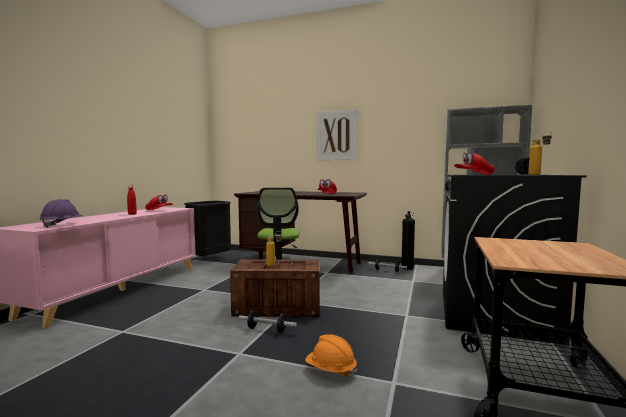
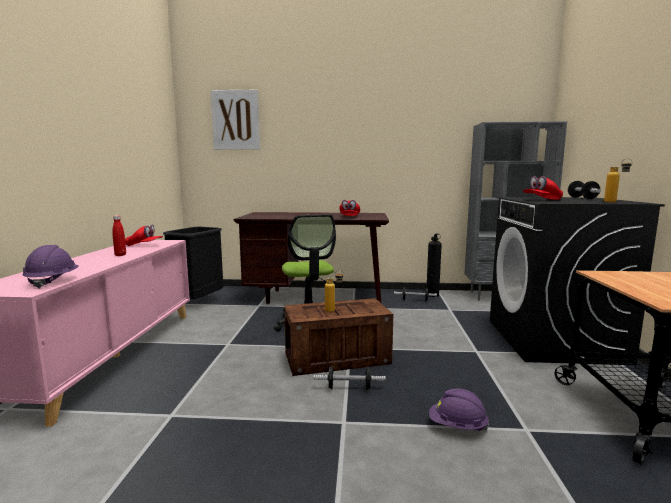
camera: 15 degrees left, 5 degrees up
orange hard hat [305,334,357,377] -> purple hard hat [429,388,489,431]
picture [317,109,357,160] -> picture moved to [211,89,260,150]

